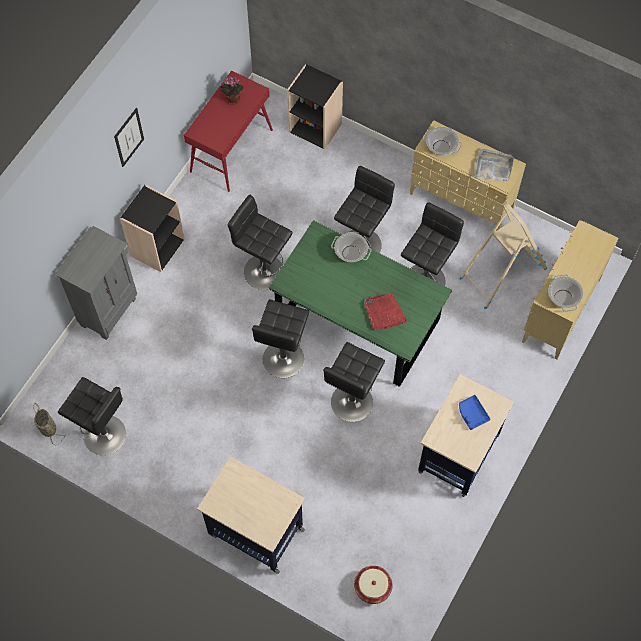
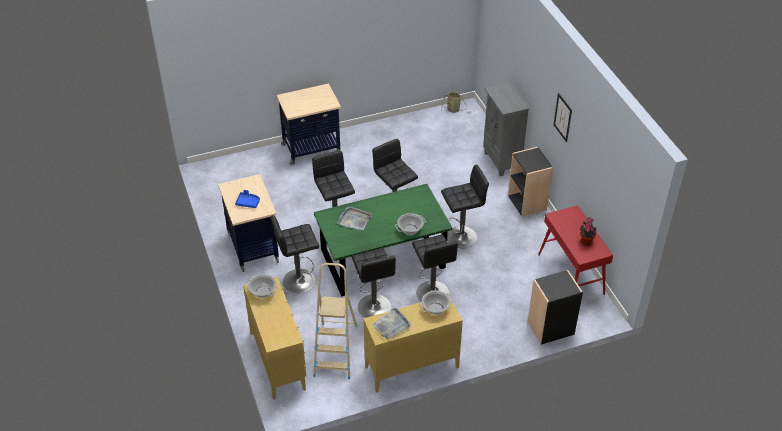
camera: 130 degrees right, 20 degrees down
black stool [58,377,126,455] -> black stool moved to [270,215,319,293]
basket [354,566,393,604] -> none
red tray [364,293,408,330] -> grey tray [337,207,372,230]

